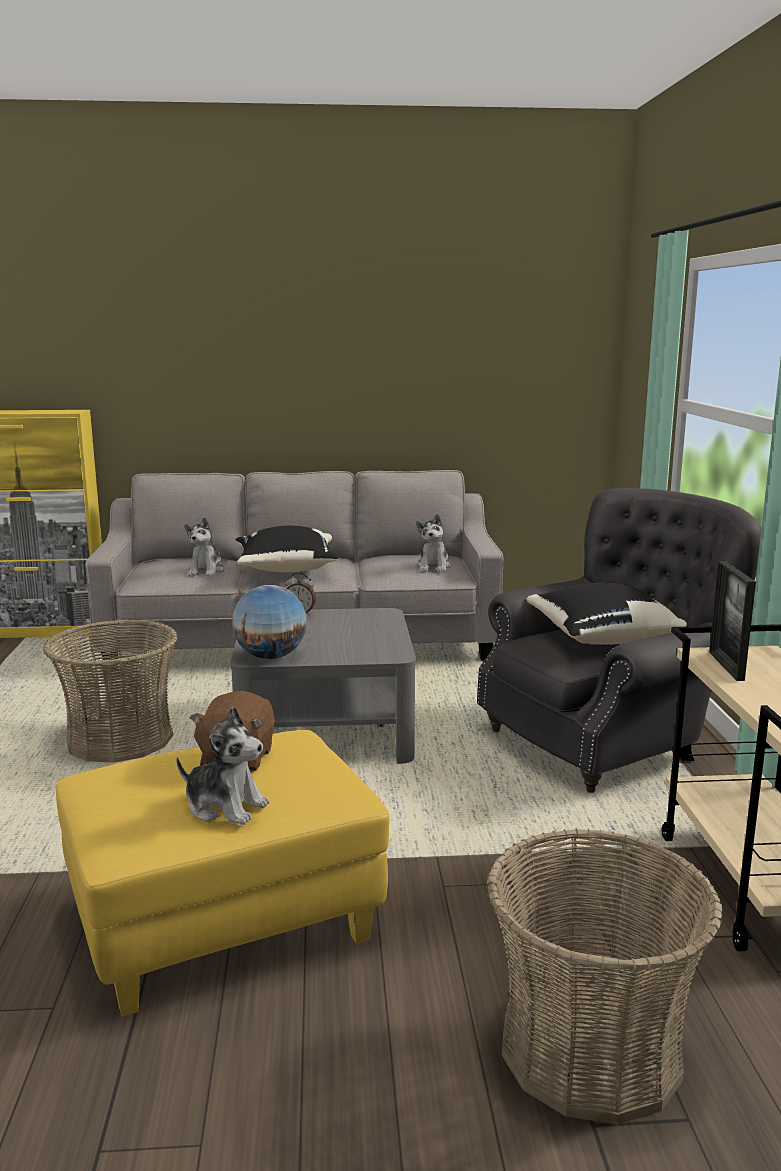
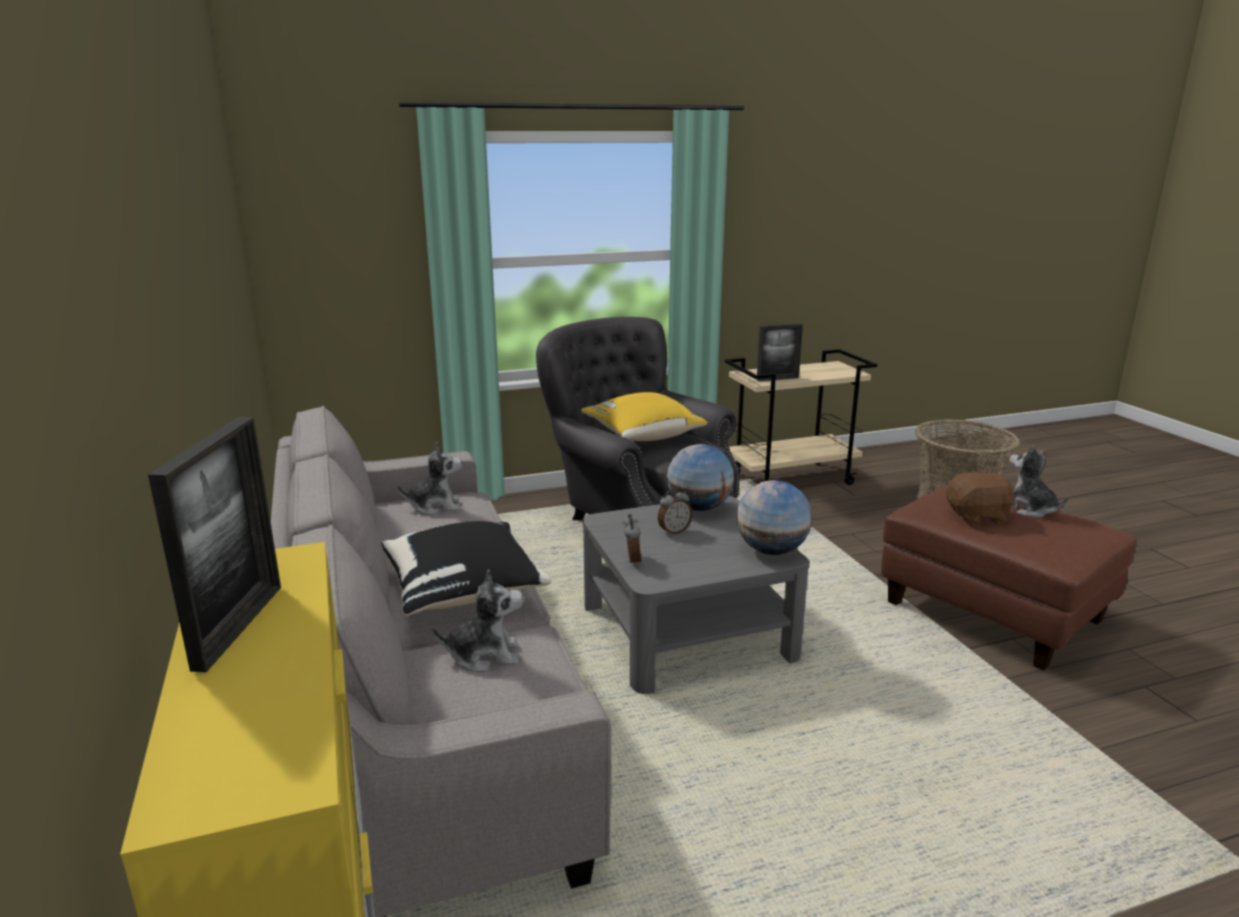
camera: 105 degrees left, 5 degrees up
basket [43,619,178,763] -> none
yellow ottoman [56,730,390,1017] -> brown ottoman [881,485,1137,671]
plush toy [176,707,270,825] -> plush toy turned 45 degrees counterclockwise [1010,446,1069,518]
black pillow [526,582,689,645] -> yellow pillow [581,392,708,441]
none -> picture frame [148,417,281,672]
none -> alarm clock [658,487,692,535]
none -> globe [667,444,734,511]

